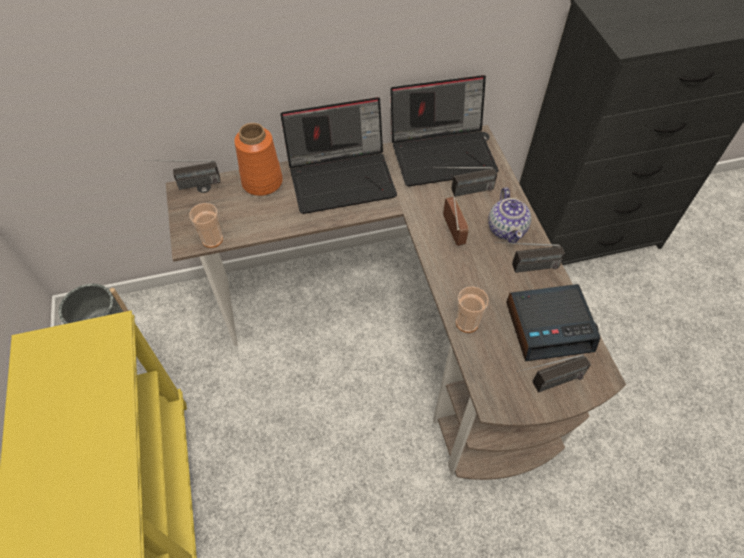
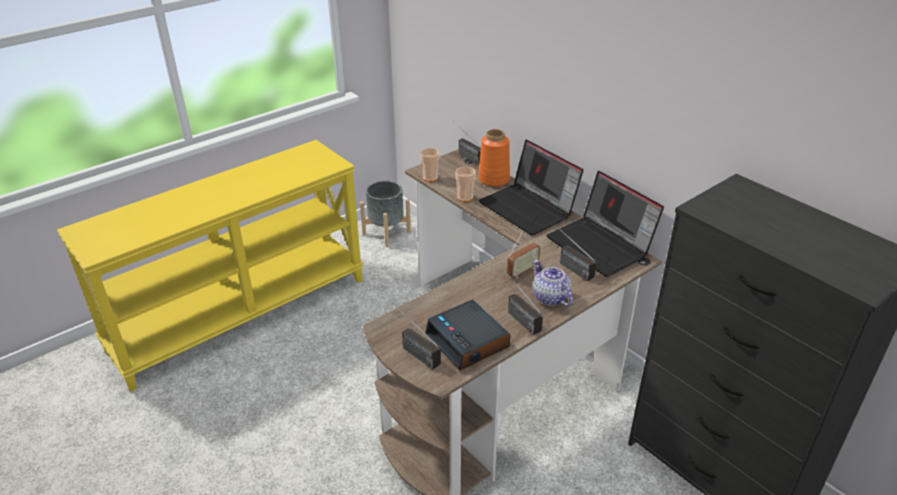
camera: 65 degrees right, 20 degrees down
cup [456,287,489,333] -> cup moved to [456,167,476,202]
teapot [488,187,531,243] -> teapot turned 90 degrees clockwise [533,260,573,306]

